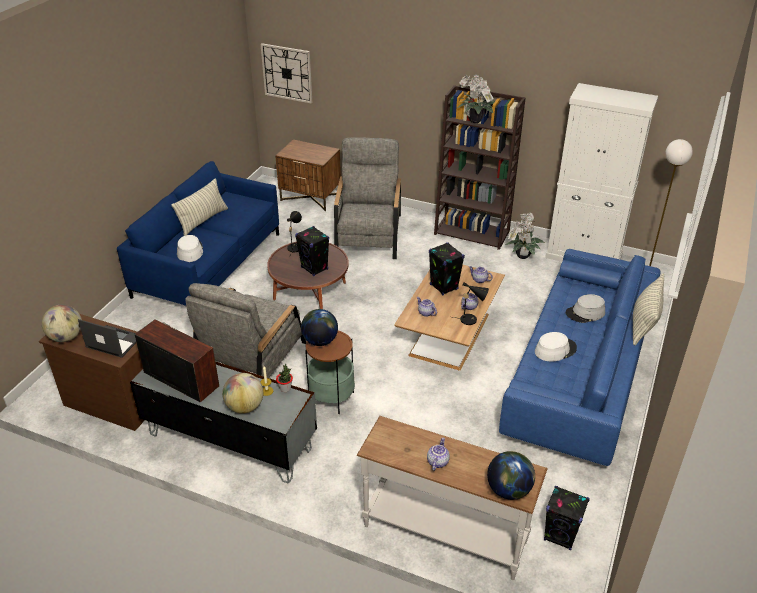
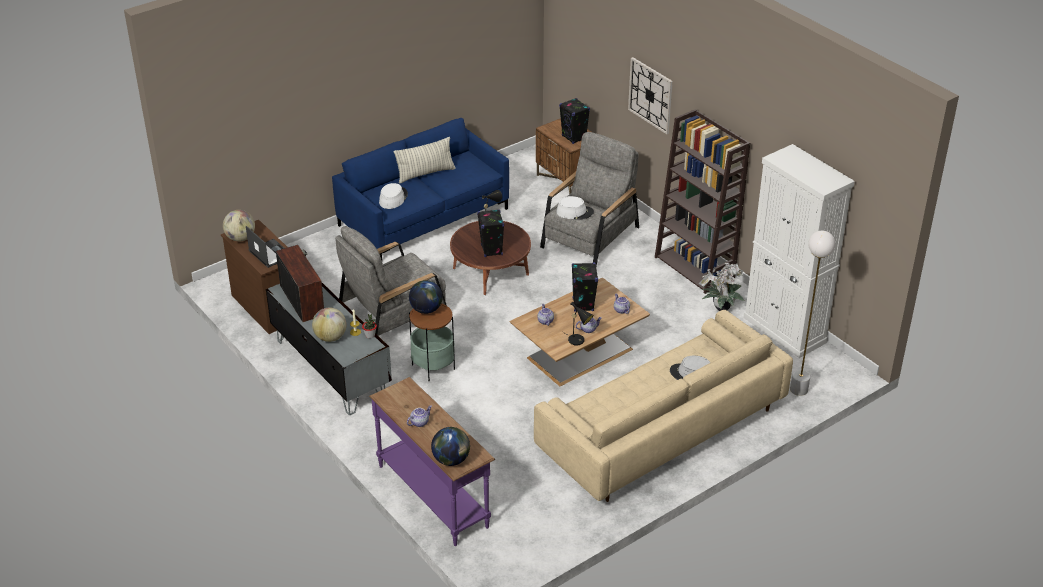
camera: 30 degrees right, 0 degrees up
wall clock [261,43,312,104] -> wall clock moved to [628,57,673,134]
white console table [357,416,548,580] -> purple console table [369,377,495,546]
potted plant [458,75,495,123] -> none
blue sofa [499,249,661,466] -> beige sofa [534,310,793,502]
white hat [535,332,577,361] -> white hat moved to [556,196,594,220]
black speaker [544,486,590,550] -> black speaker moved to [559,98,590,144]
pillow [633,274,664,345] -> none

